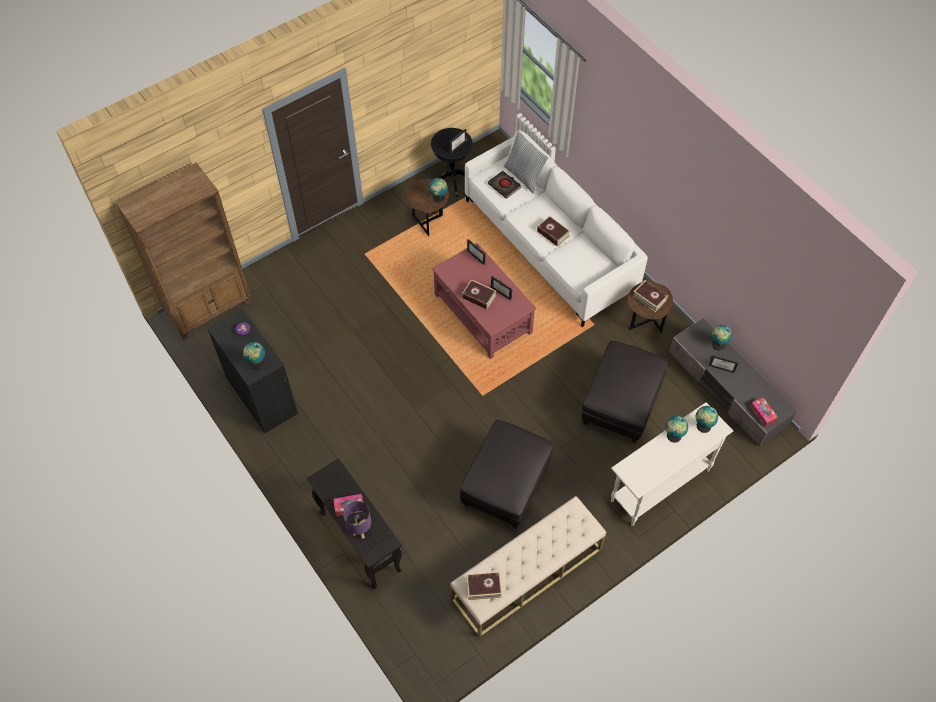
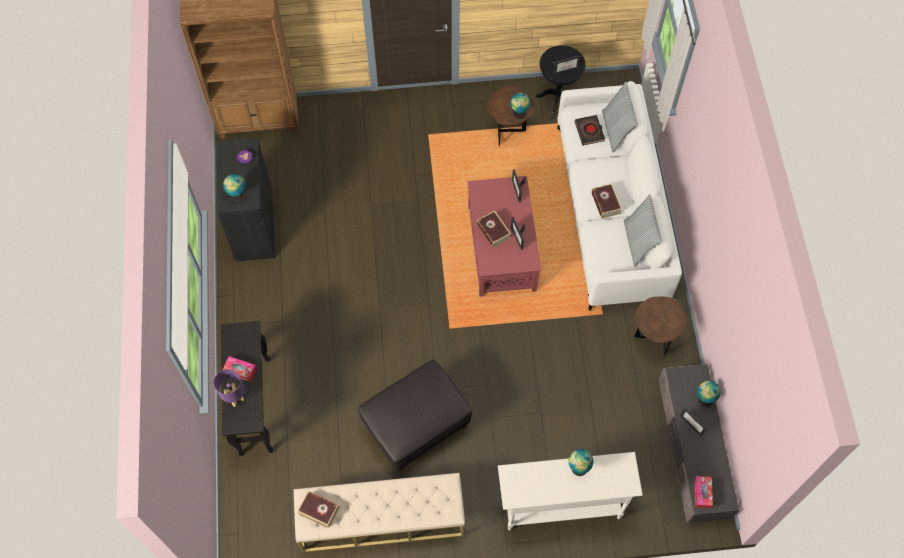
camera: 30 degrees right, 5 degrees up
black ottoman [582,341,668,443] -> none
book [633,280,668,312] -> none
globe [696,406,718,433] -> none
none -> pillow [624,194,662,267]

